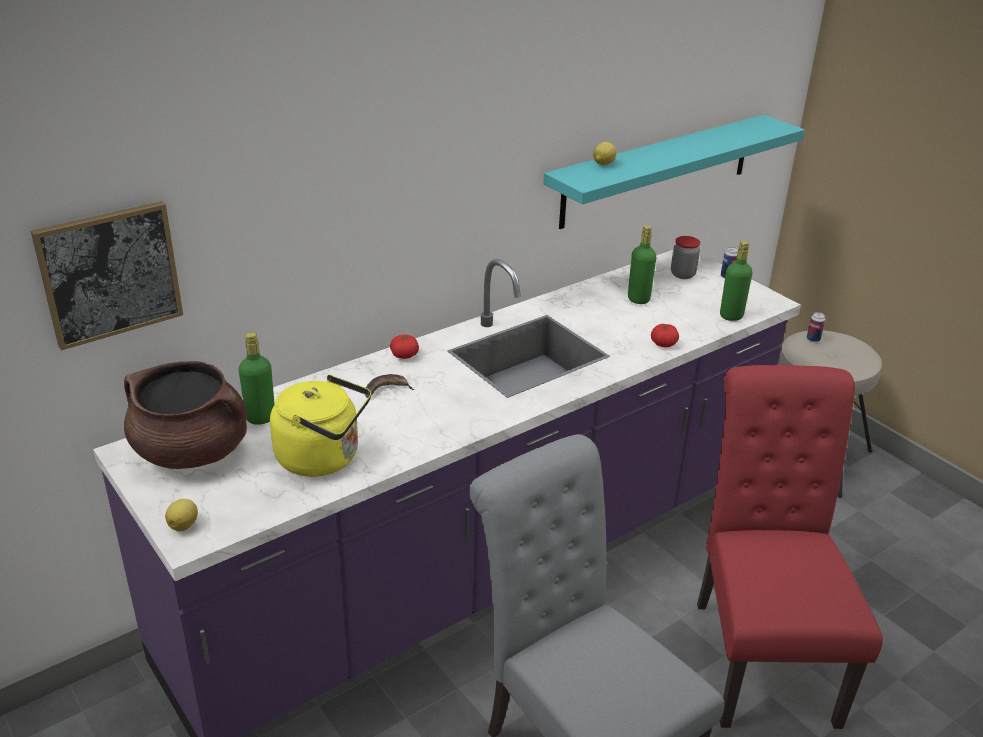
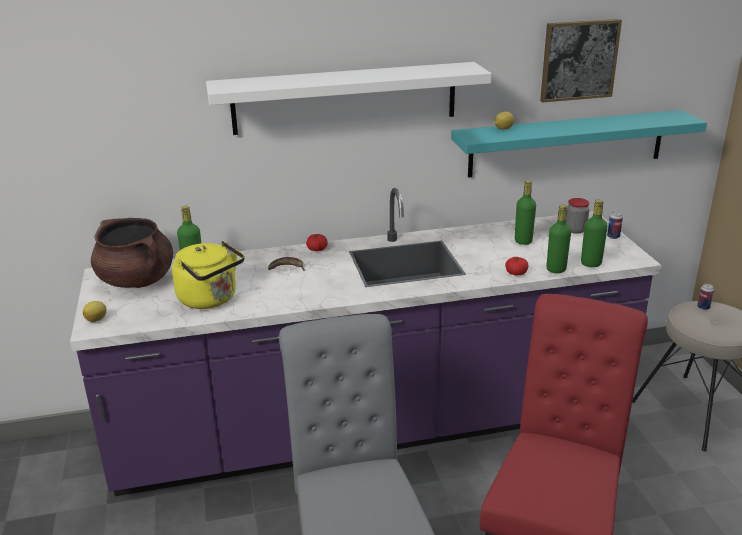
camera: 25 degrees right, 5 degrees down
picture [31,201,183,350] -> picture moved to [540,19,622,102]
none -> white shelf [206,62,492,135]
none -> green bottle [546,205,571,273]

